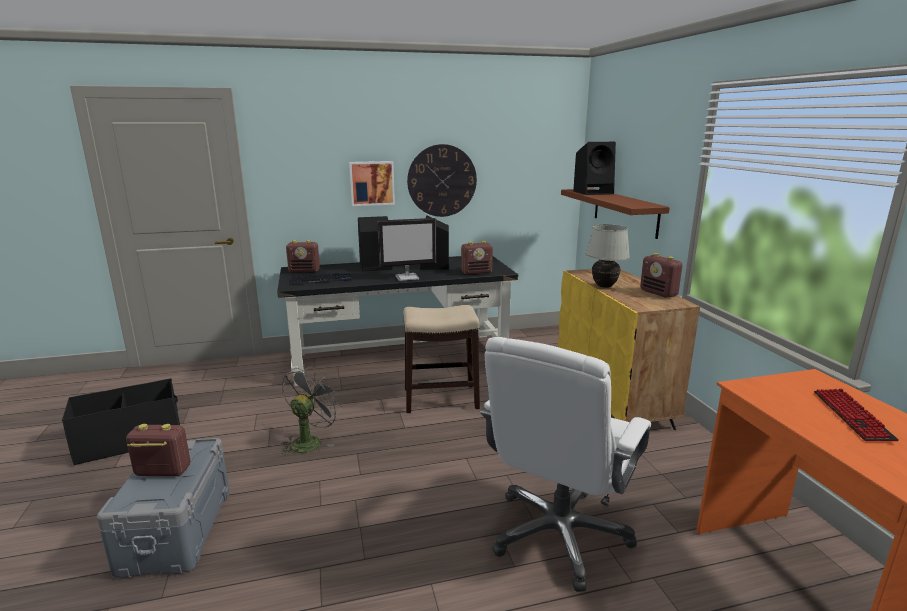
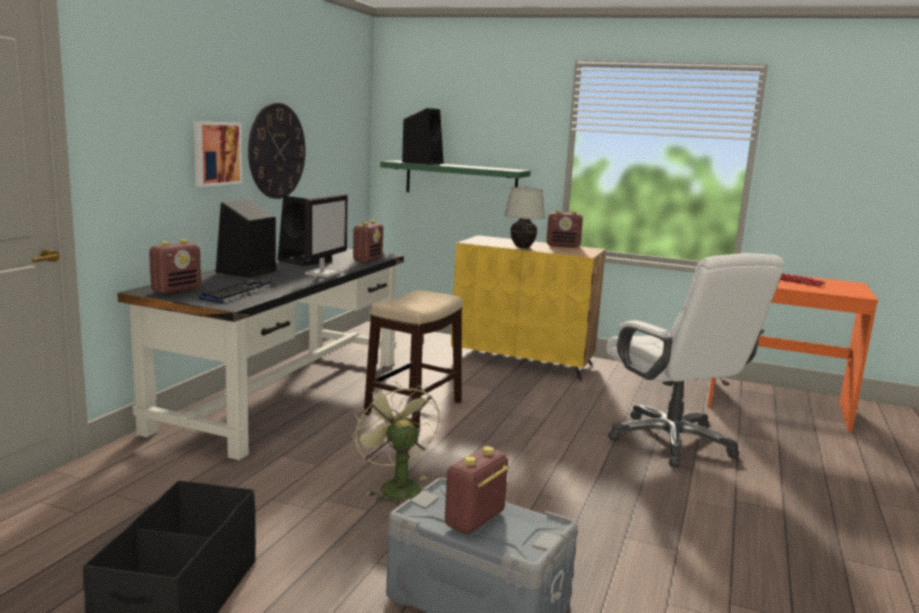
camera: 55 degrees left, 5 degrees down
grey fan [281,366,343,455] -> green fan [352,382,439,506]
brown shelf [561,189,670,239] -> green shelf [380,160,531,192]

